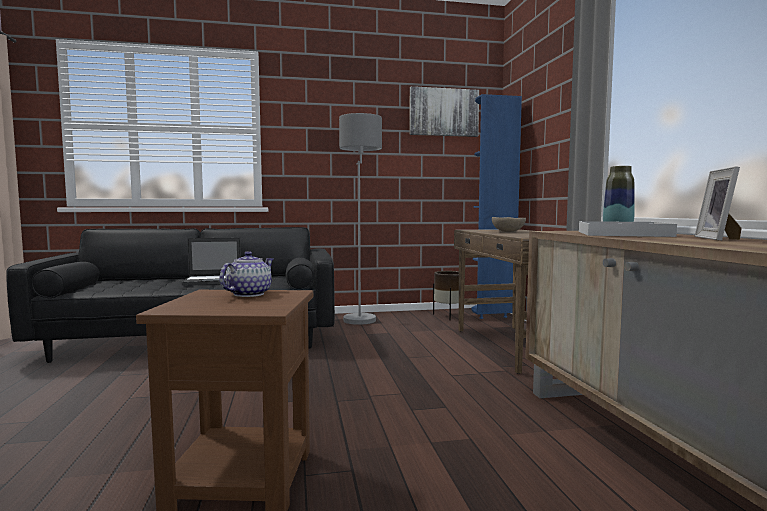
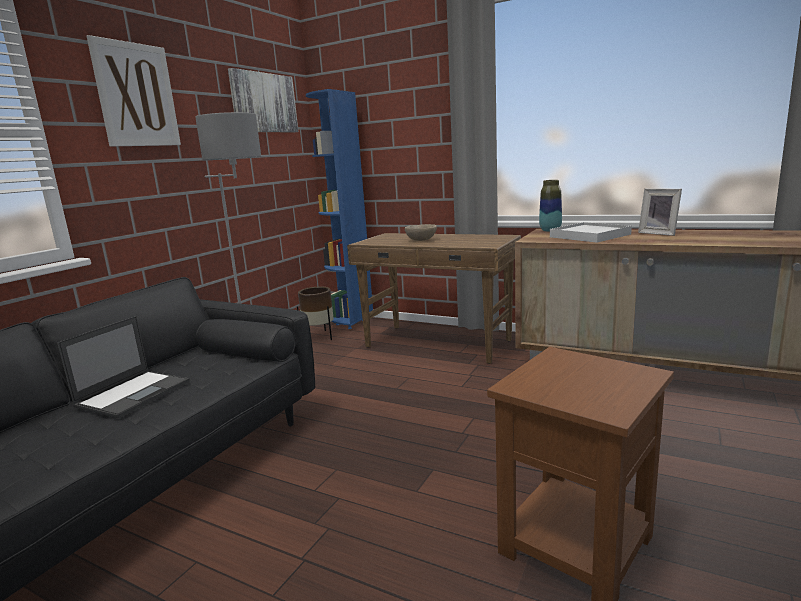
camera: 50 degrees left, 10 degrees up
teapot [219,251,274,297] -> none
none -> picture [87,35,181,147]

